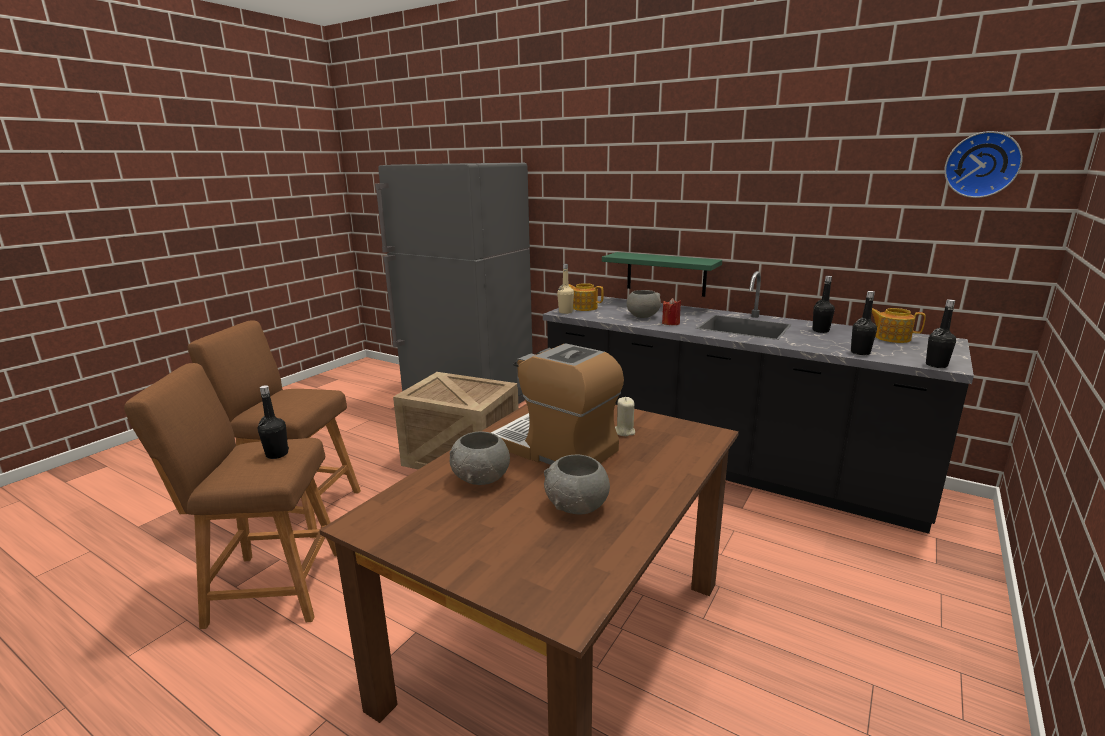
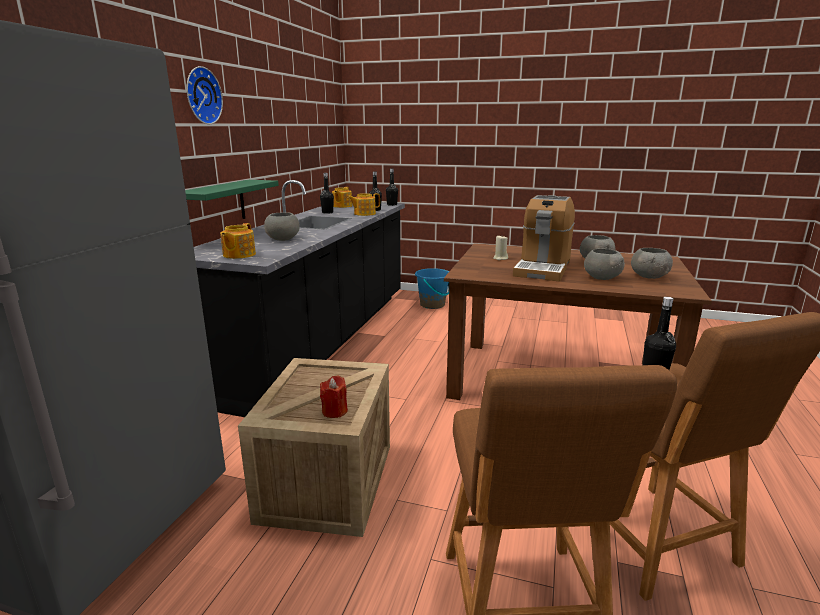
camera: 105 degrees left, 0 degrees up
beige bottle [557,264,574,314] -> none
red candle [662,298,681,325] -> red candle moved to [320,376,348,418]
wall clock [944,131,1023,198] -> wall clock moved to [186,66,223,124]
none -> teapot [348,193,380,216]
none -> blue bucket [415,268,449,309]
none -> grey bowl [631,248,673,279]

